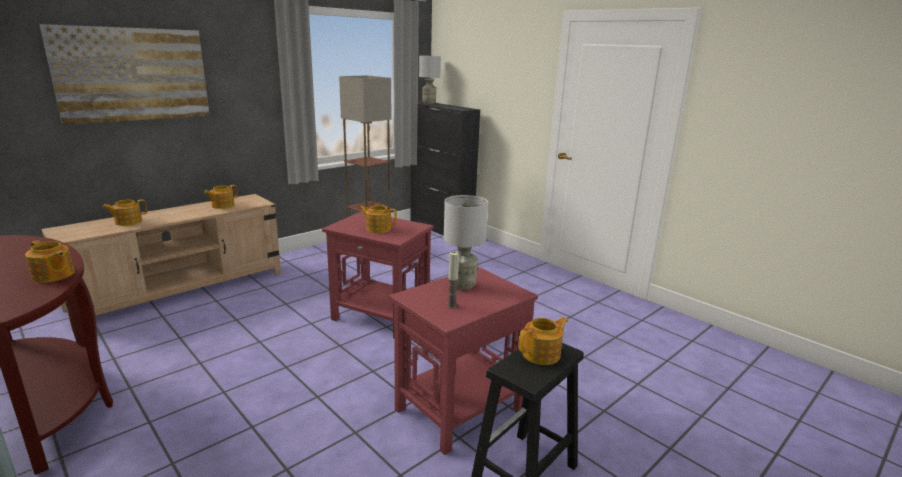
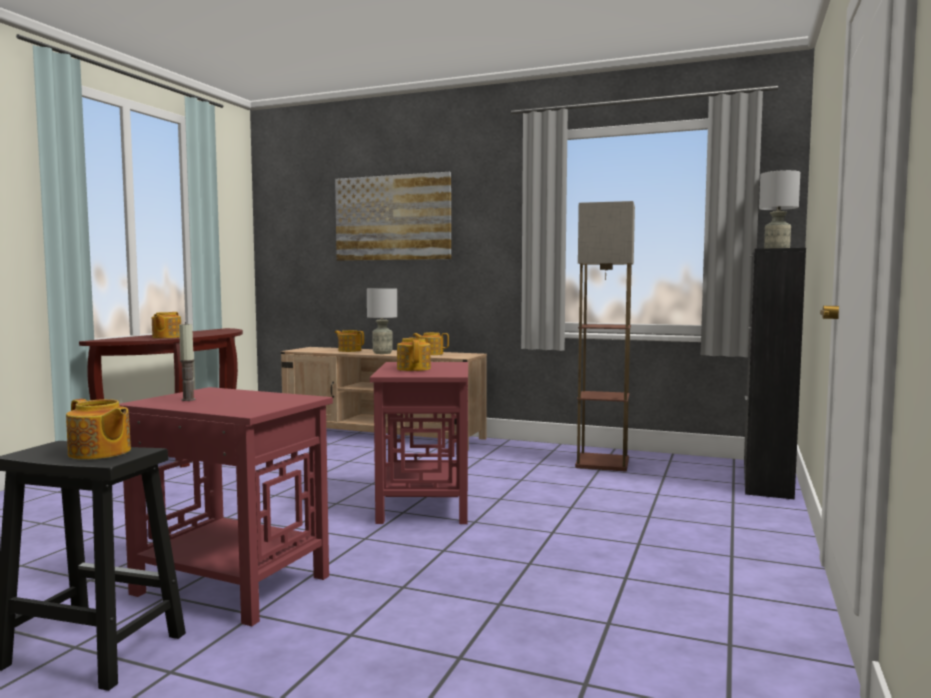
camera: 65 degrees right, 15 degrees down
grey table lamp [444,195,488,290] -> grey table lamp moved to [367,288,397,354]

